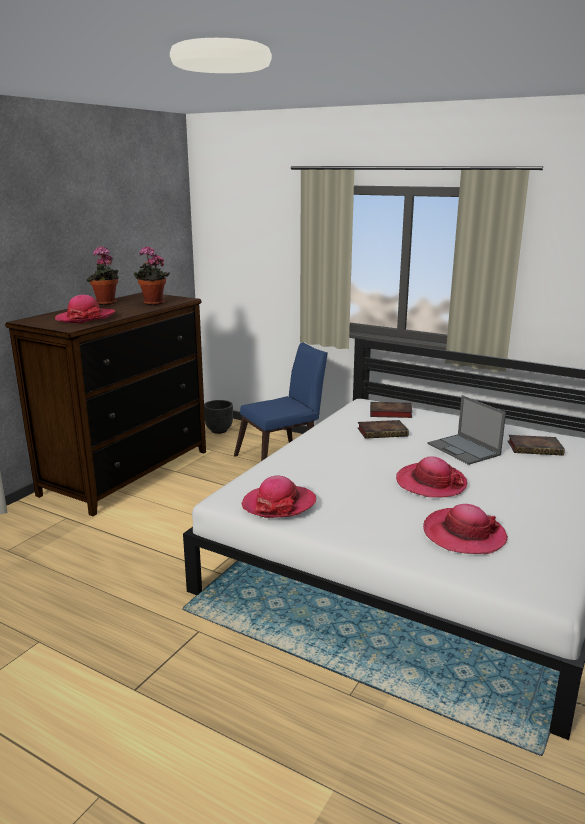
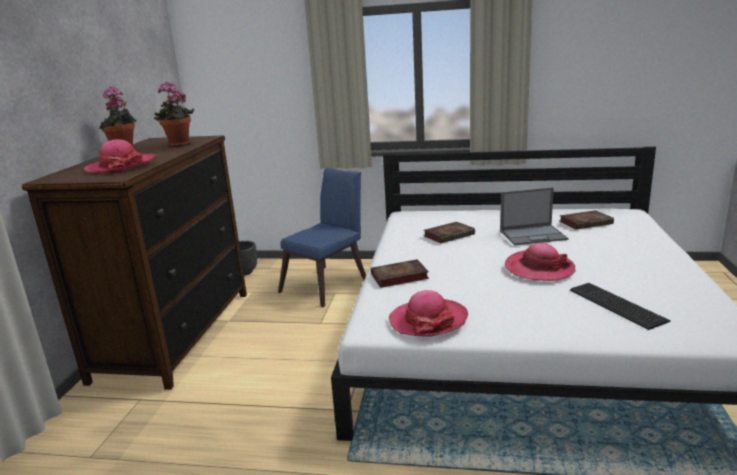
camera: 20 degrees left, 0 degrees up
book [370,402,413,418] -> book moved to [371,259,429,288]
hat [423,504,508,554] -> keyboard [570,283,670,330]
laptop [427,395,506,465] -> laptop turned 45 degrees counterclockwise [500,187,569,245]

